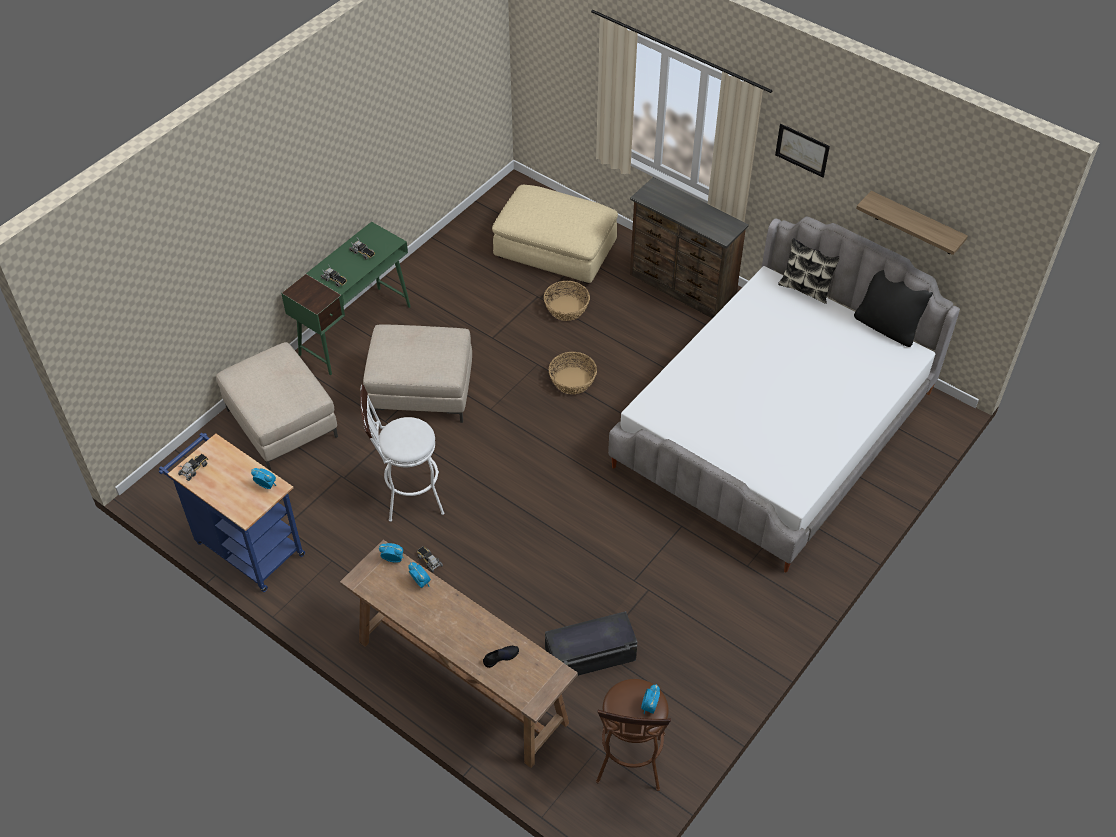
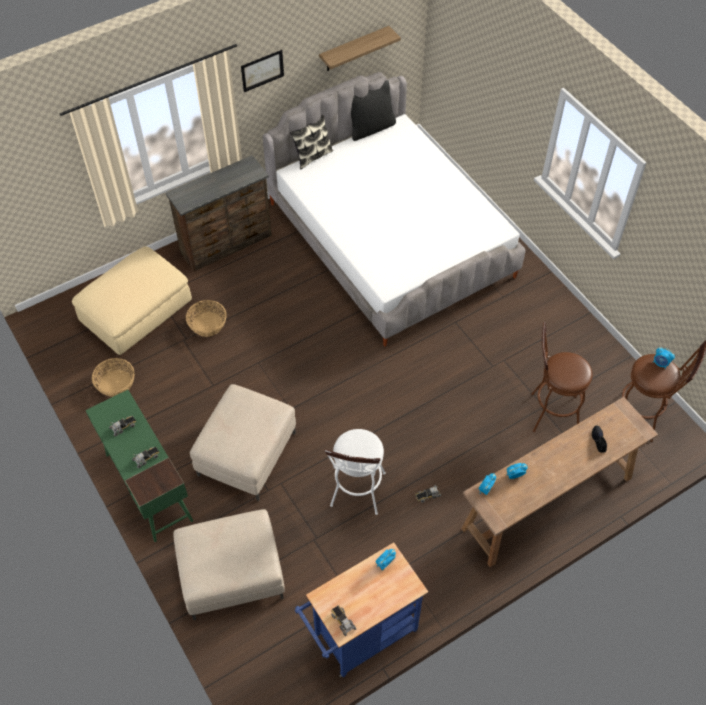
camera: 70 degrees left, 5 degrees up
black storage box [545,611,638,676] -> brown stool [531,322,593,432]
basket [549,352,597,394] -> basket moved to [92,358,135,397]

